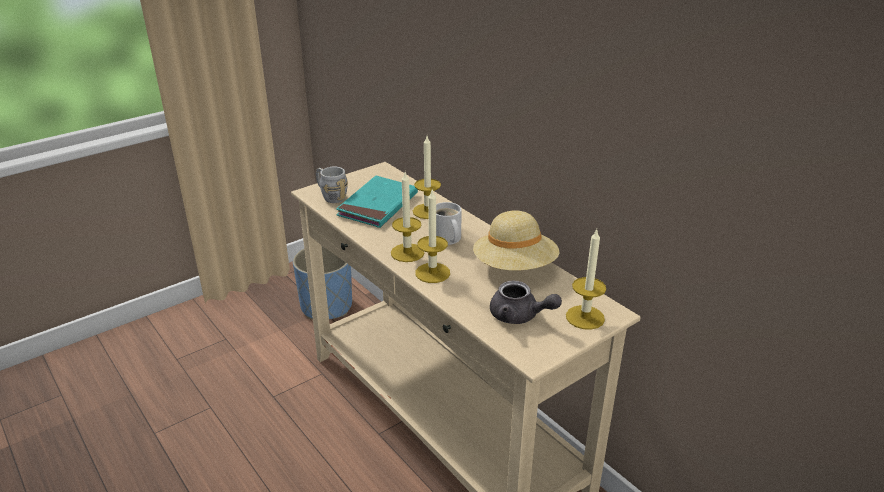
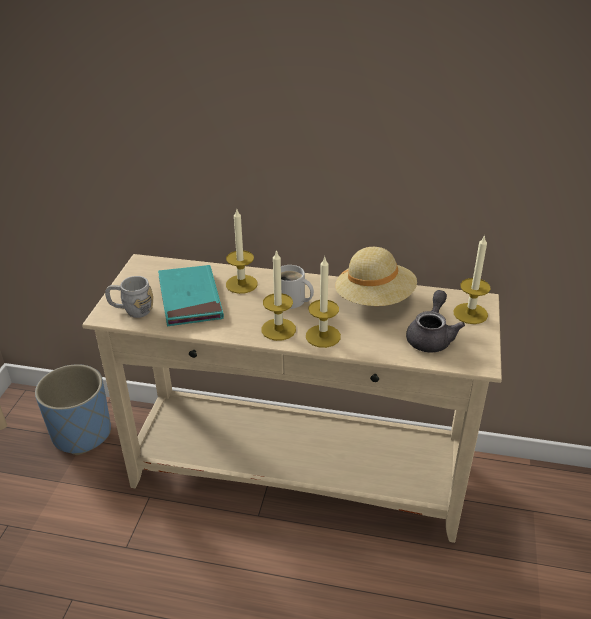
camera: 40 degrees left, 5 degrees up
grey teapot [490,281,562,324] -> grey teapot turned 60 degrees counterclockwise [406,290,465,353]

